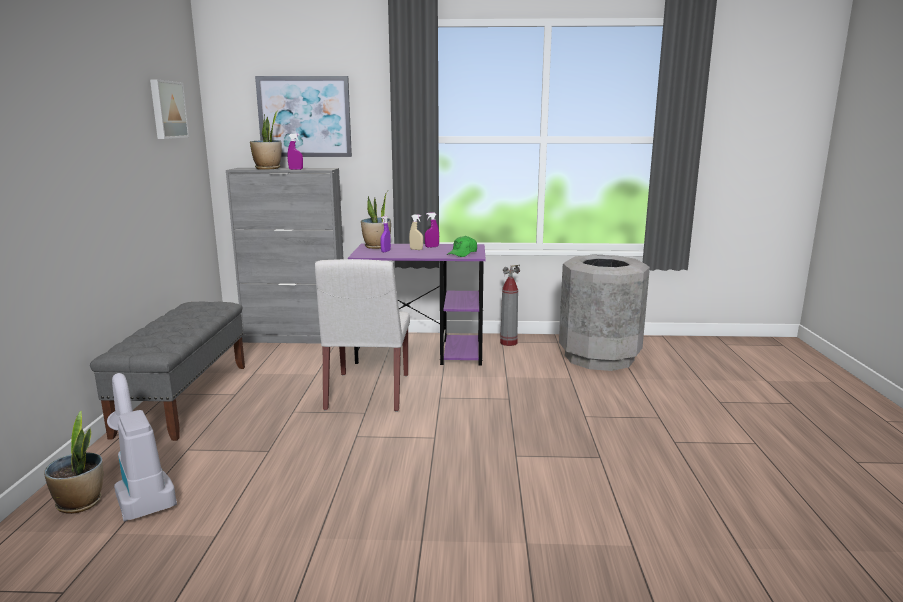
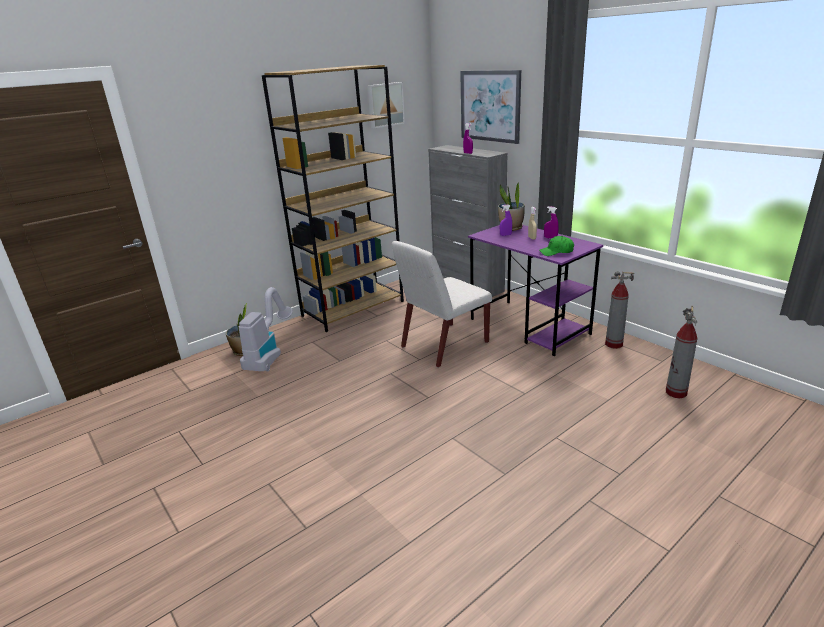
camera: 50 degrees right, 10 degrees up
grey bench [90,301,245,441] -> brown bookcase [262,65,404,332]
potted plant [250,111,282,170] -> none
grey trash can [559,255,650,371] -> fire extinguisher [666,306,697,398]

